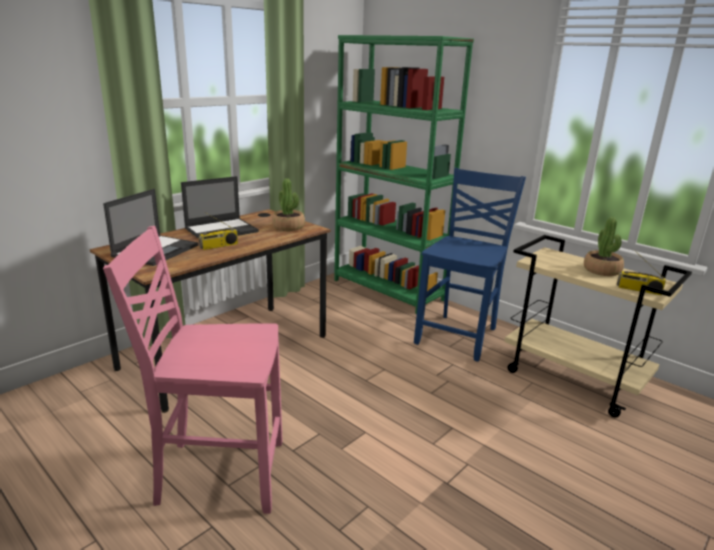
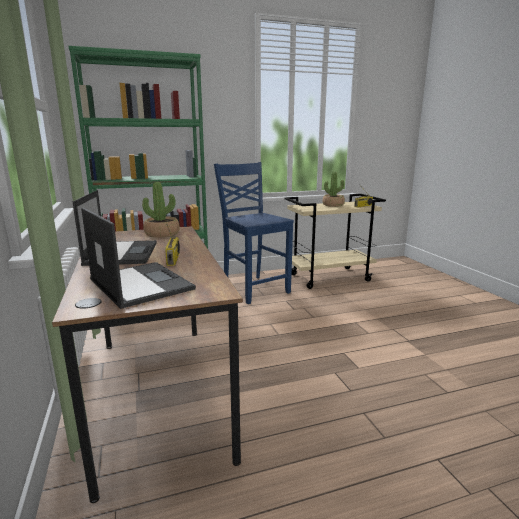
camera: 60 degrees left, 5 degrees down
pink chair [103,226,282,514] -> none

